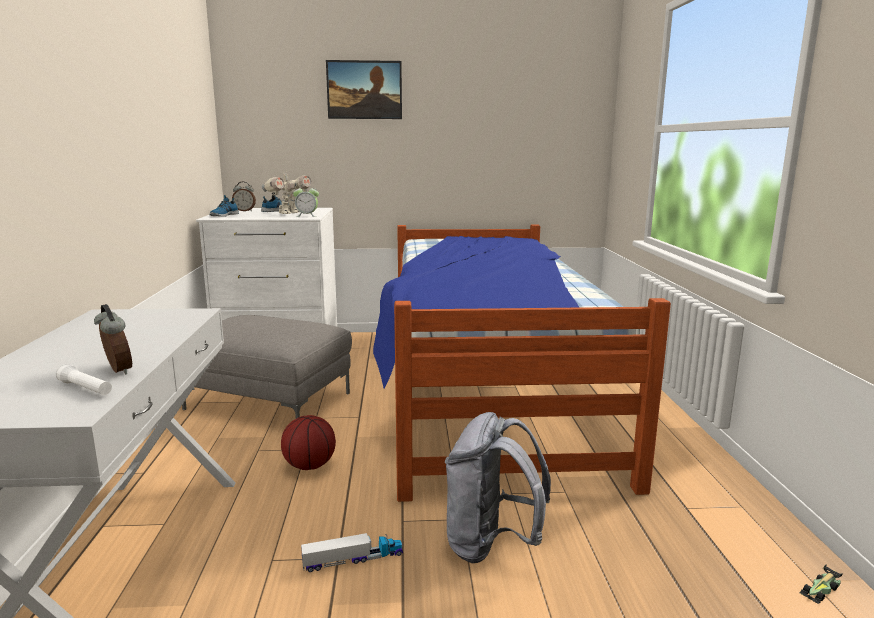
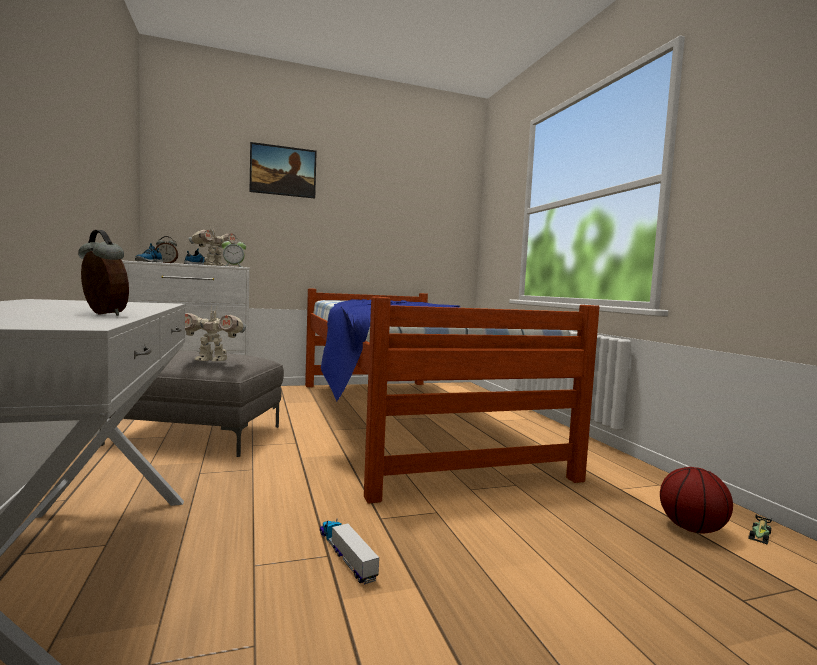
camera: 15 degrees left, 10 degrees down
white flashlight [56,364,112,395] -> none
basketball [281,415,336,470] -> basketball moved to [660,467,733,534]
toy truck [301,533,403,572] -> toy truck turned 90 degrees counterclockwise [320,518,379,585]
grey backpack [445,412,551,563] -> none
none -> toy robot [185,307,246,361]

